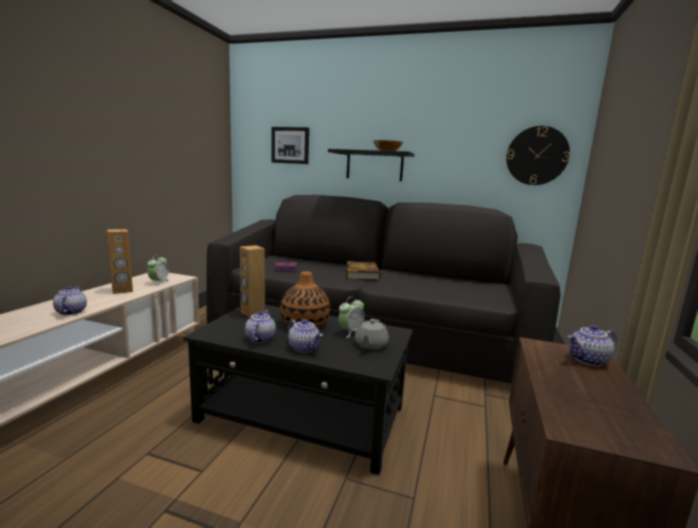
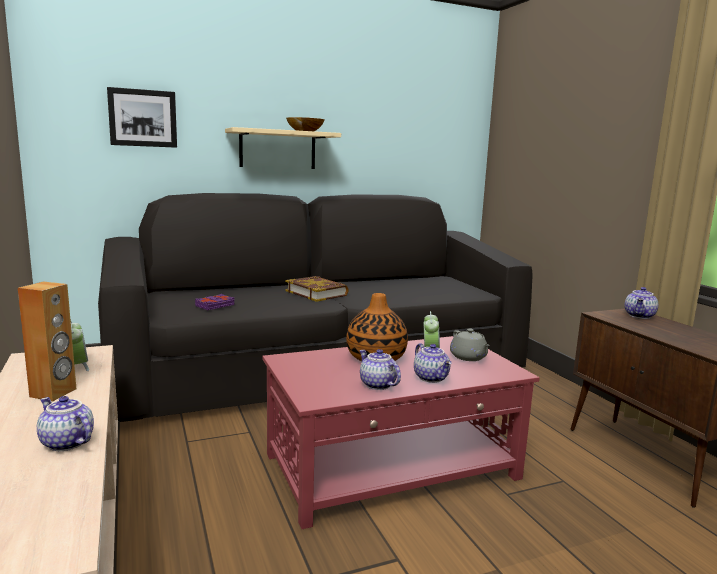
camera: 40 degrees left, 0 degrees up
black coffee table [183,305,412,475] -> red coffee table [262,336,540,529]
brown speaker [240,245,265,318] -> none
teapot [288,319,323,353] -> teapot turned 60 degrees clockwise [414,343,452,383]
black shelf [328,149,414,181] -> beige shelf [225,127,341,169]
wall clock [506,126,570,185] -> none

